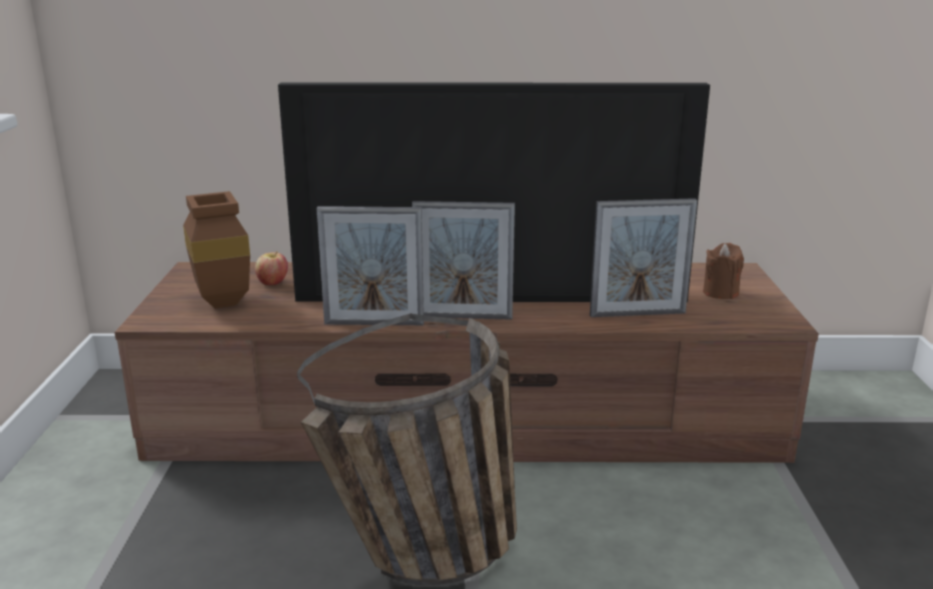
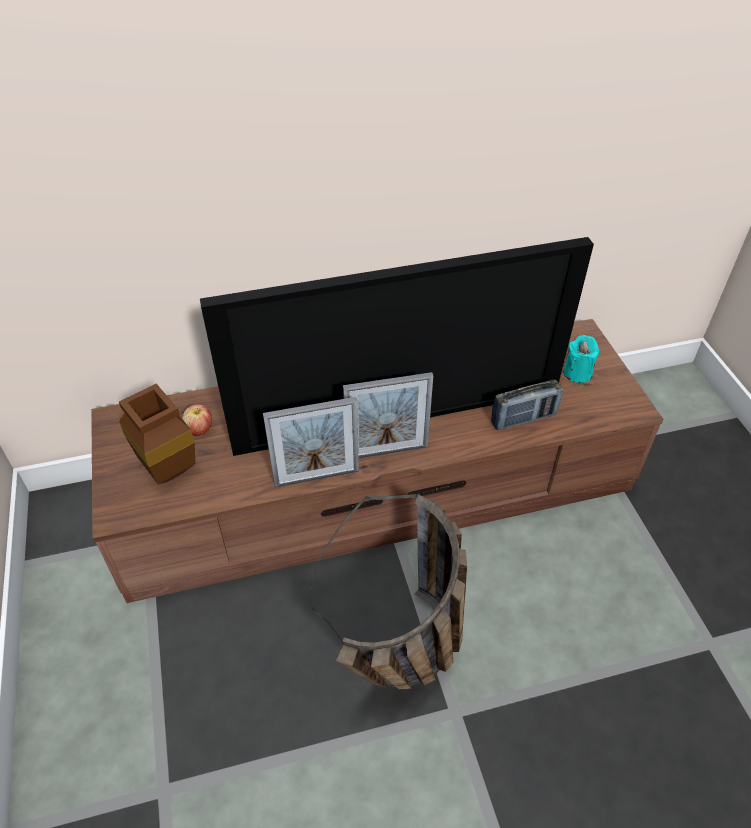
camera: 15 degrees left, 25 degrees up
picture frame [590,198,697,317] -> radio [491,380,563,431]
brown candle [703,243,744,299] -> turquoise candle [563,335,599,383]

